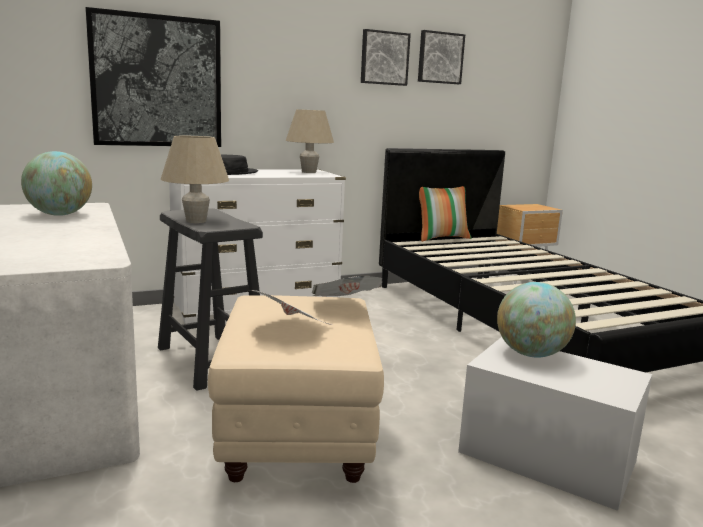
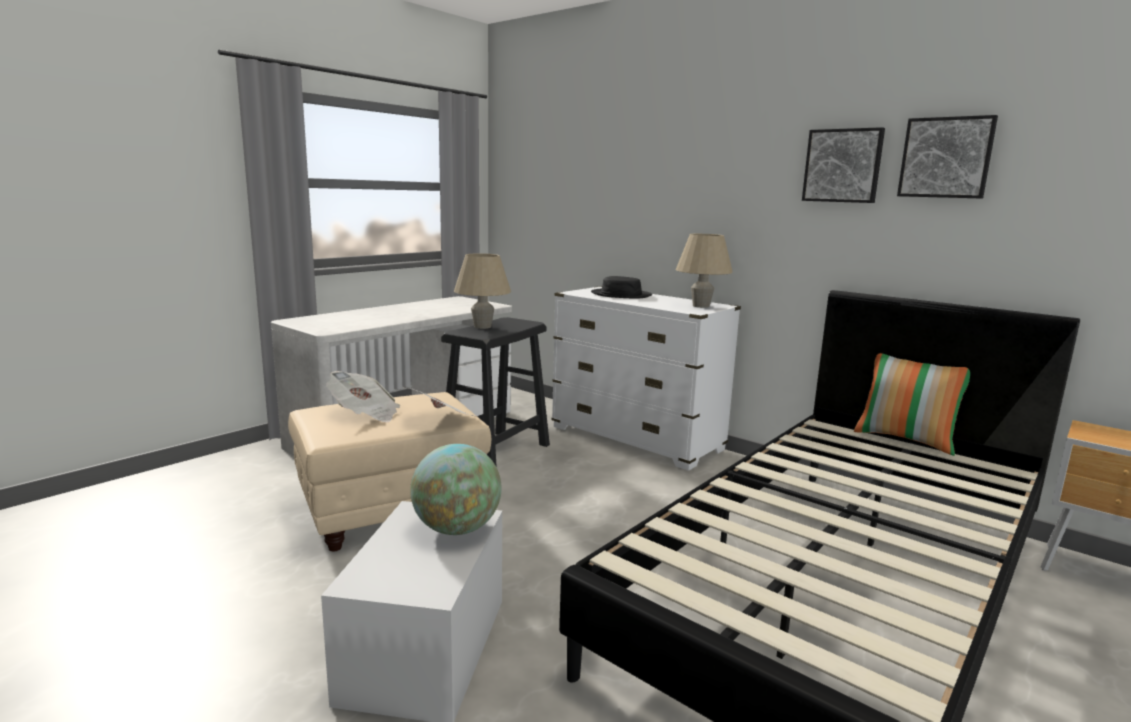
camera: 65 degrees right, 0 degrees up
globe [21,151,92,216] -> none
picture [85,7,221,147] -> none

